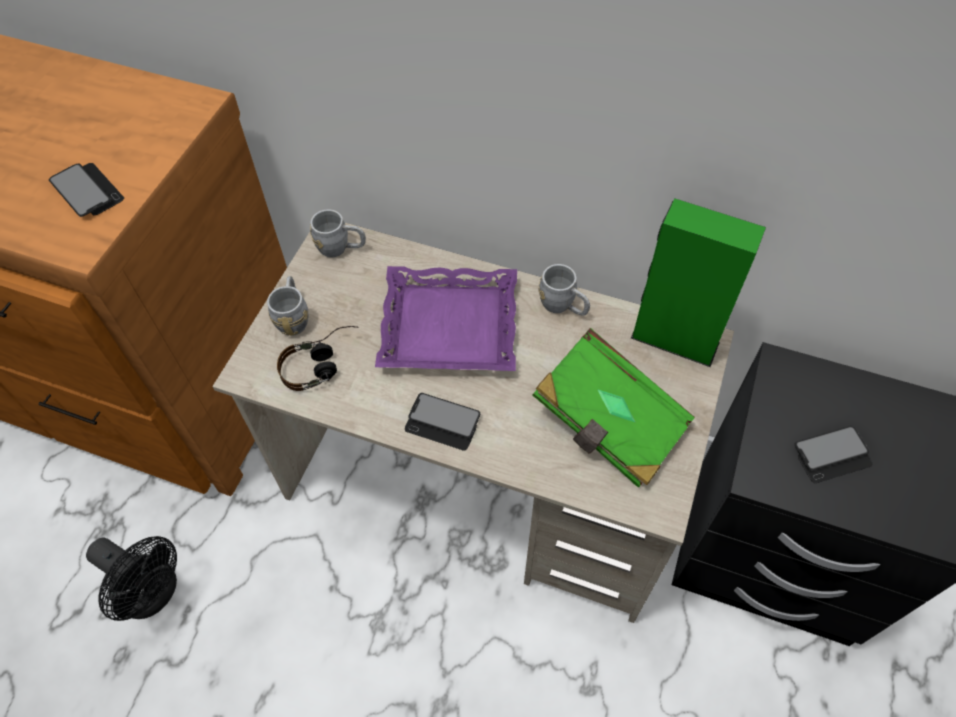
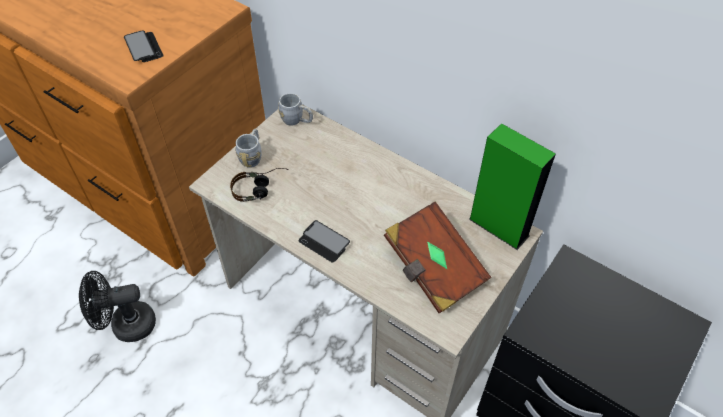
camera: 15 degrees right, 5 degrees down
black fan [86,536,177,621] -> black fan turned 120 degrees clockwise [79,271,156,342]
purple tray [375,266,517,371] -> none
green book [532,328,695,488] -> brown book [384,202,491,313]
grey mug [539,264,590,316] -> none
phone [795,426,872,483] -> none

